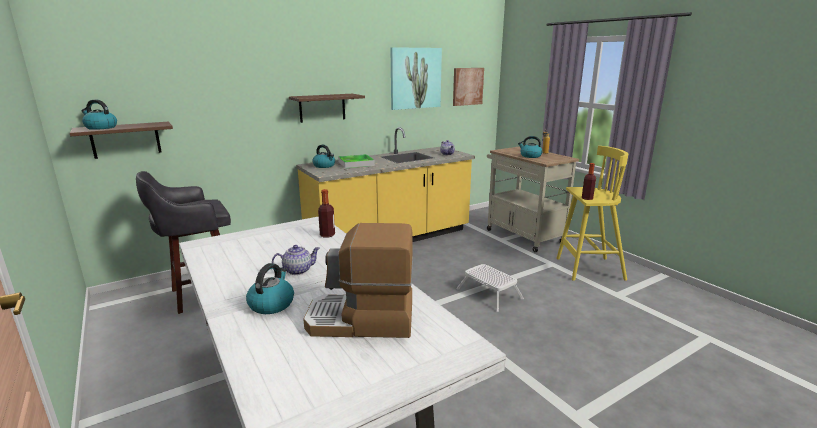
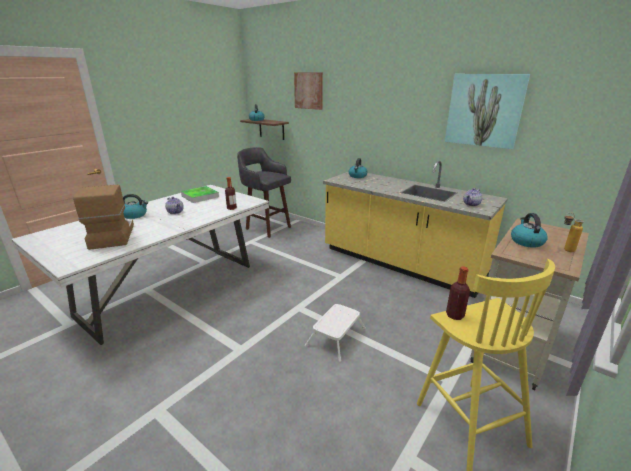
camera: 70 degrees right, 5 degrees up
shelf [289,94,365,123] -> none
tray [338,154,375,168] -> tray moved to [181,186,219,203]
picture [453,68,484,106] -> picture moved to [294,72,323,110]

